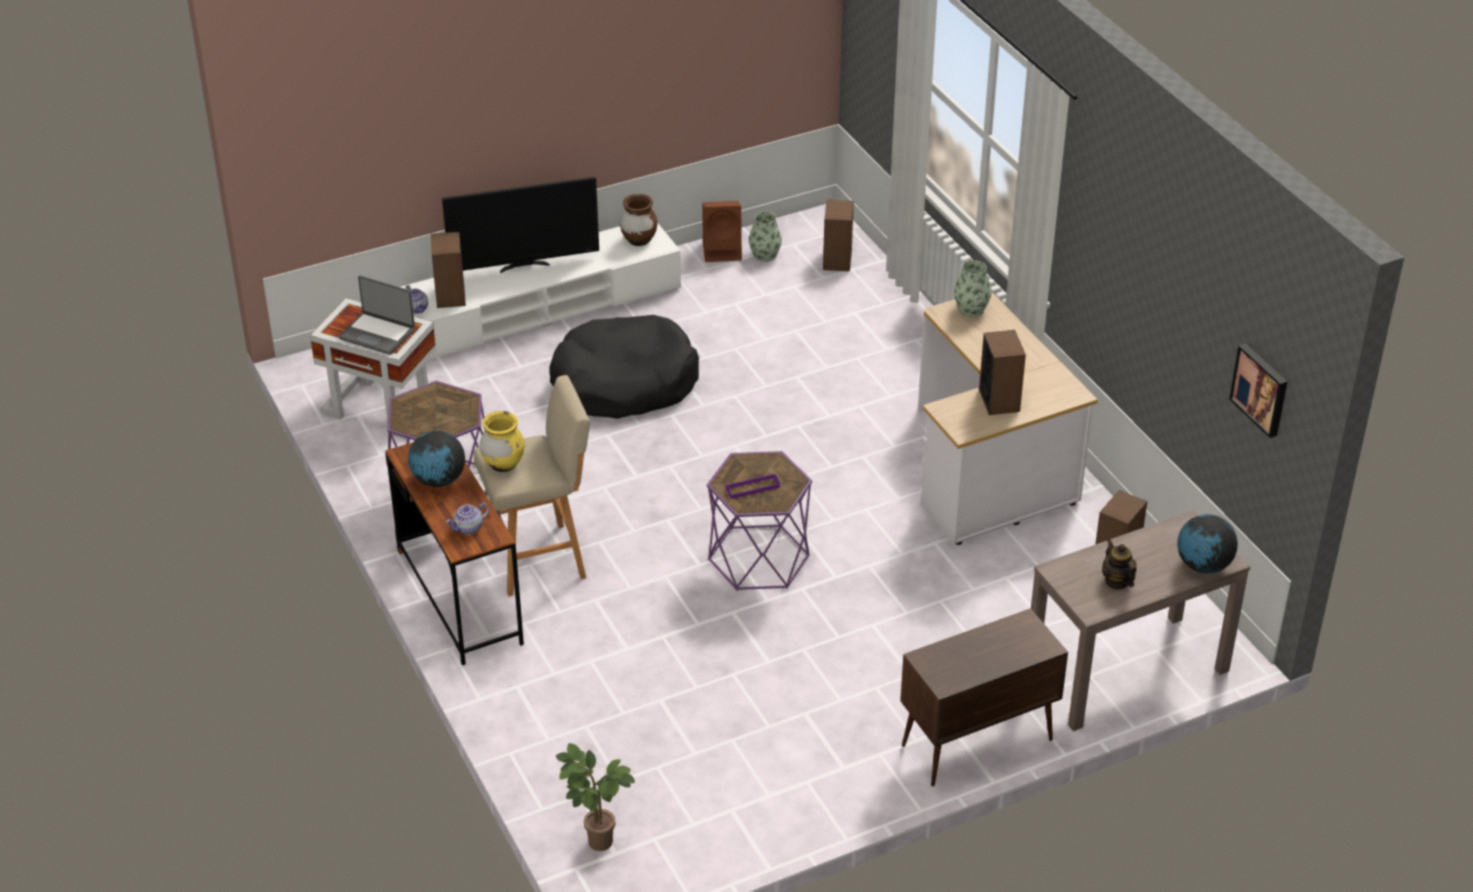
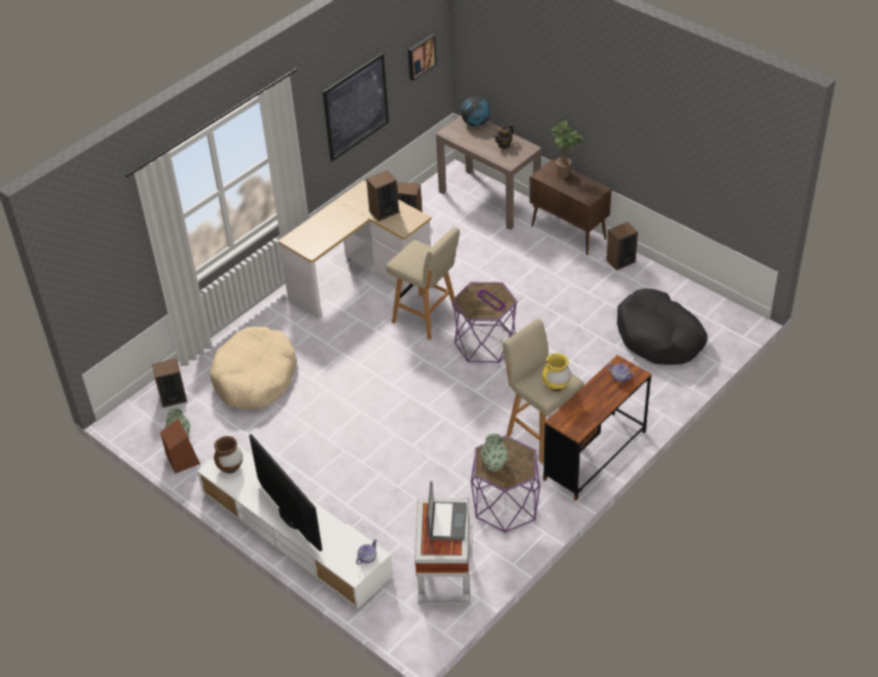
camera: 110 degrees left, 5 degrees up
globe [408,431,465,487] -> none
speaker [431,232,466,308] -> speaker moved to [606,222,638,271]
black dog bed [549,315,699,419] -> black dog bed moved to [617,288,707,365]
potted plant [556,743,635,851] -> potted plant moved to [552,120,584,178]
vase [954,260,992,317] -> vase moved to [481,434,508,471]
none -> beige dog bed [210,327,297,410]
none -> picture [323,53,389,161]
none -> beige stool [386,227,460,340]

